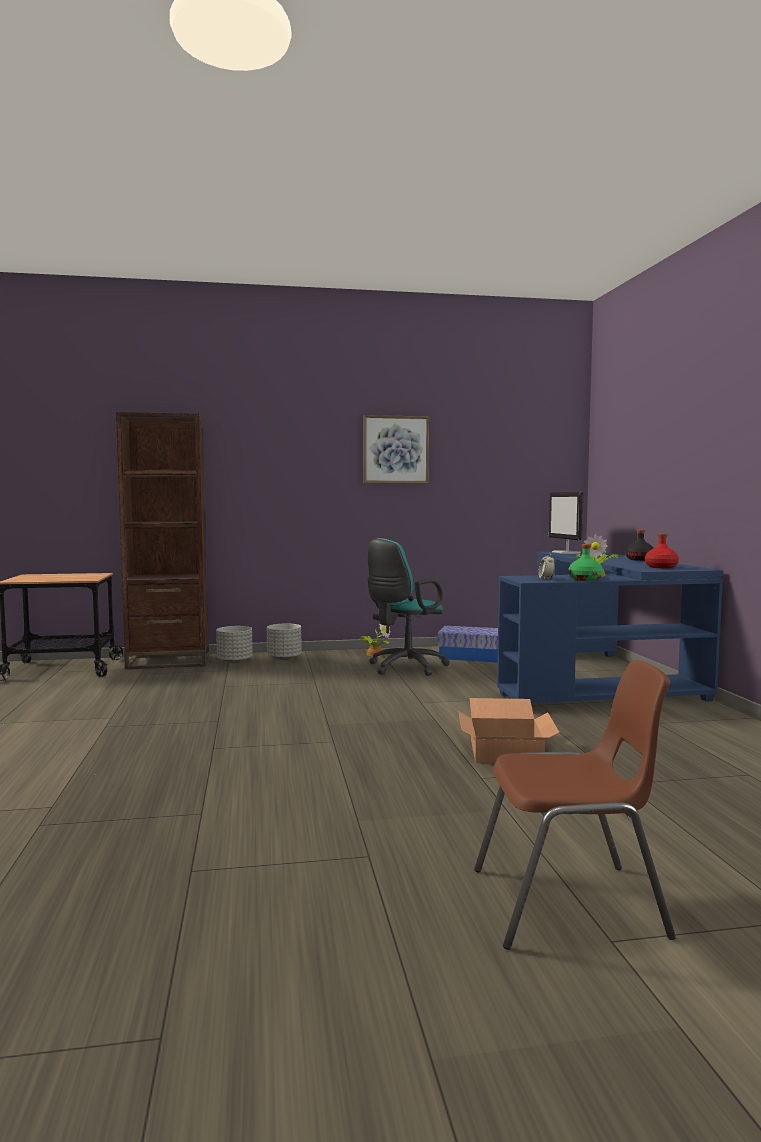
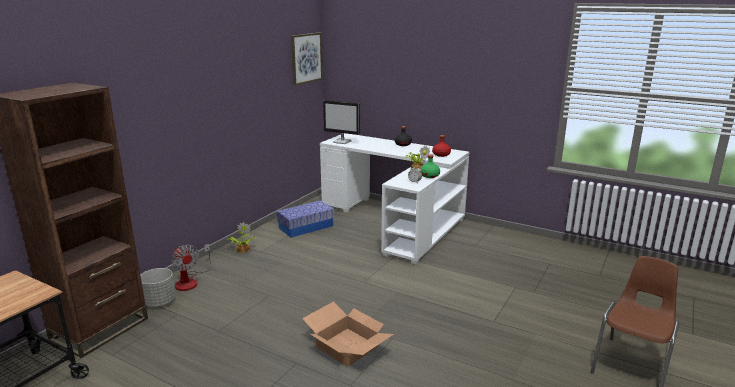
camera: 50 degrees left, 15 degrees up
grey planter [267,624,302,660] -> fan [172,244,211,291]
picture [363,415,429,483] -> picture moved to [291,33,323,86]
turquoise office chair [368,538,450,676] -> none
cardboard box [458,698,559,764] -> cardboard box moved to [302,302,394,367]
blue desk [497,551,723,703] -> white desk [320,133,469,264]

